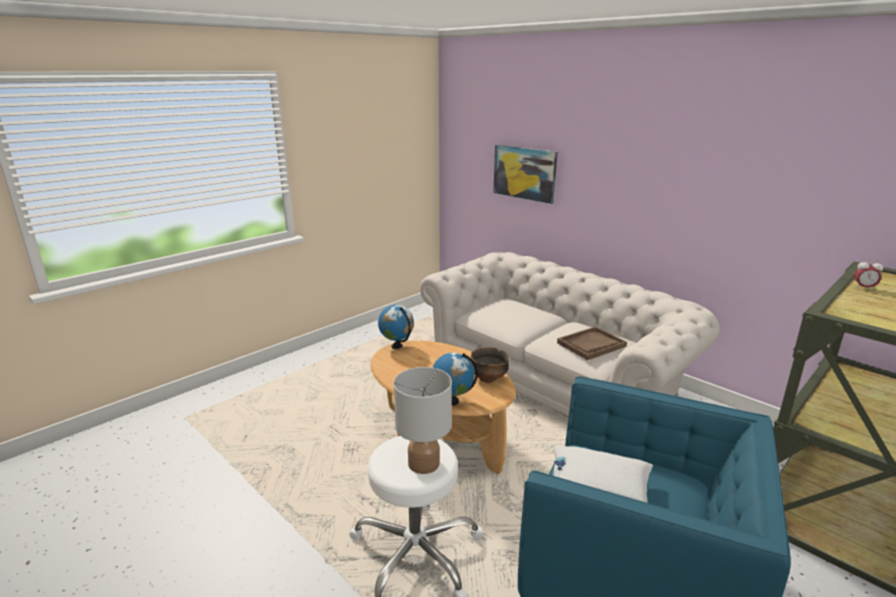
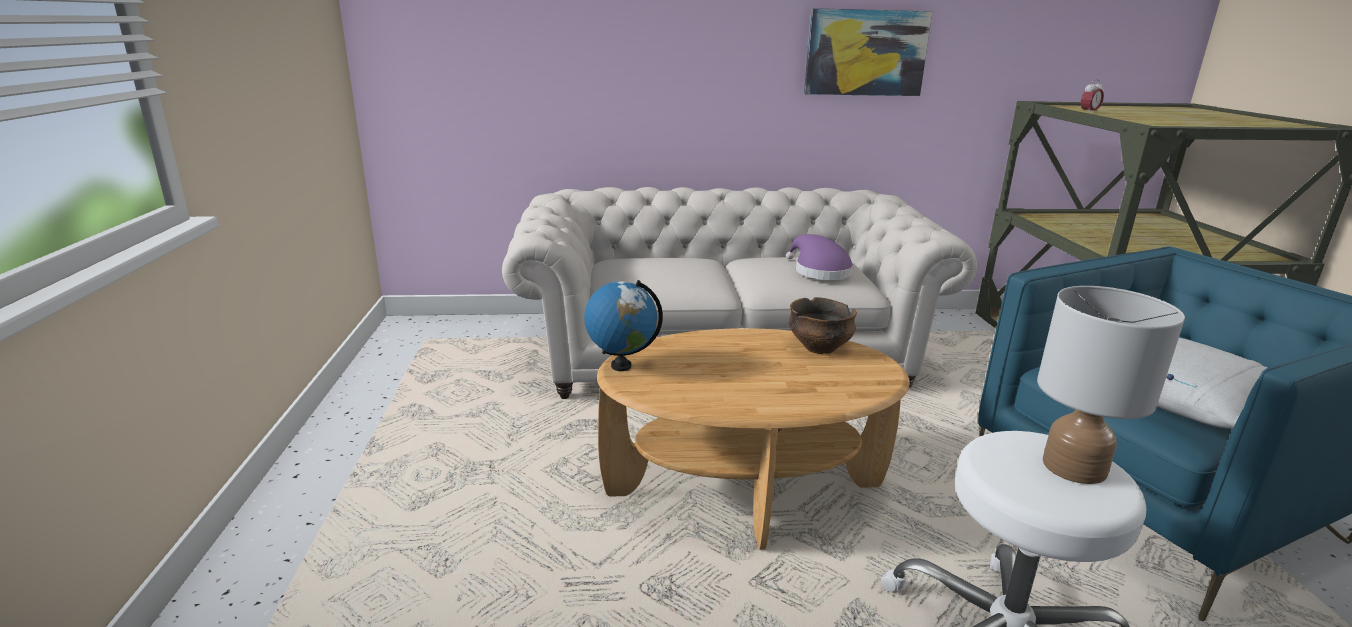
camera: 50 degrees left, 0 degrees up
globe [433,353,478,405] -> none
picture [493,145,557,204] -> picture moved to [804,8,932,96]
brown tray [557,326,627,360] -> purple hat [786,234,854,280]

